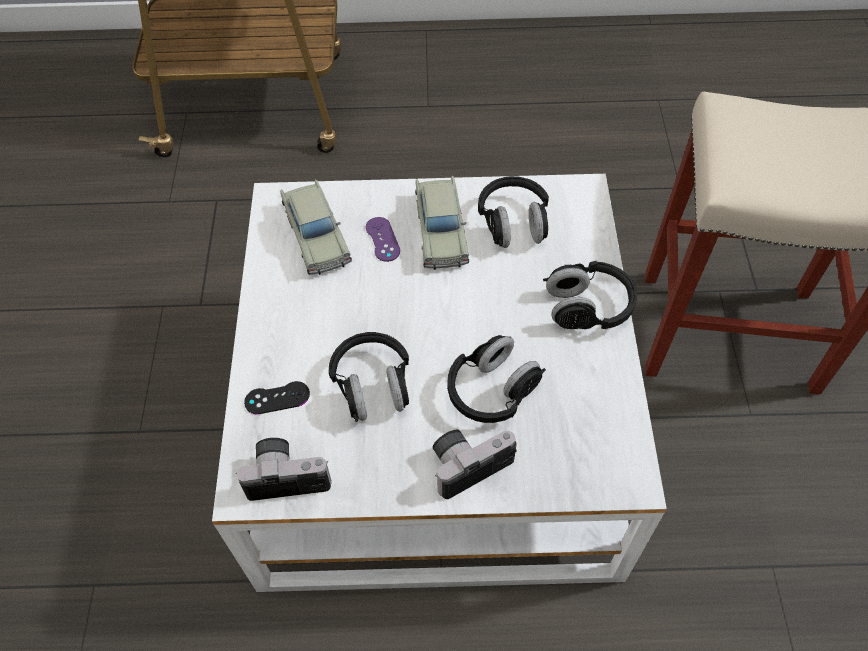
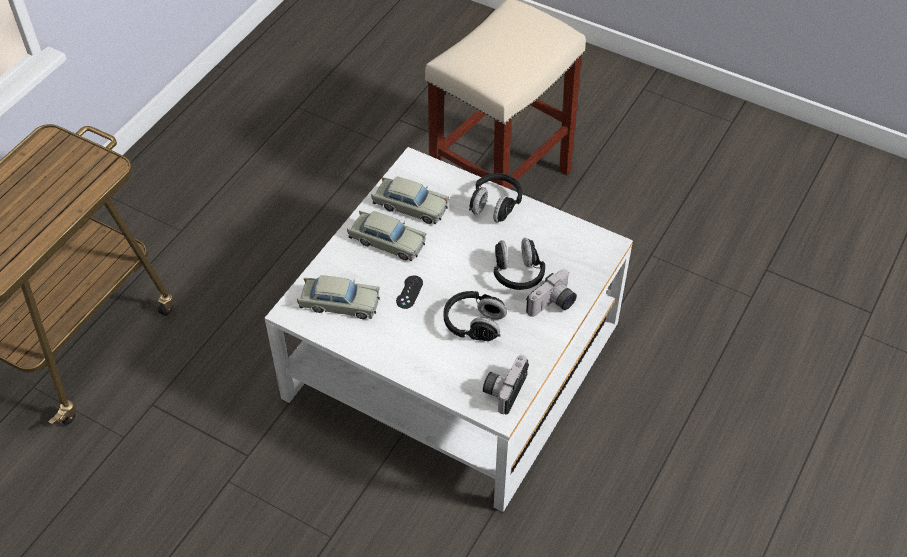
camera: 60 degrees left, 5 degrees down
black game controller [244,381,310,414] -> black game controller moved to [396,276,423,309]
purple game controller [366,217,400,262] -> none
camera [433,430,517,499] -> camera turned 135 degrees counterclockwise [526,269,577,317]
black headphones [478,176,549,248] -> beige toy car [371,177,449,224]

